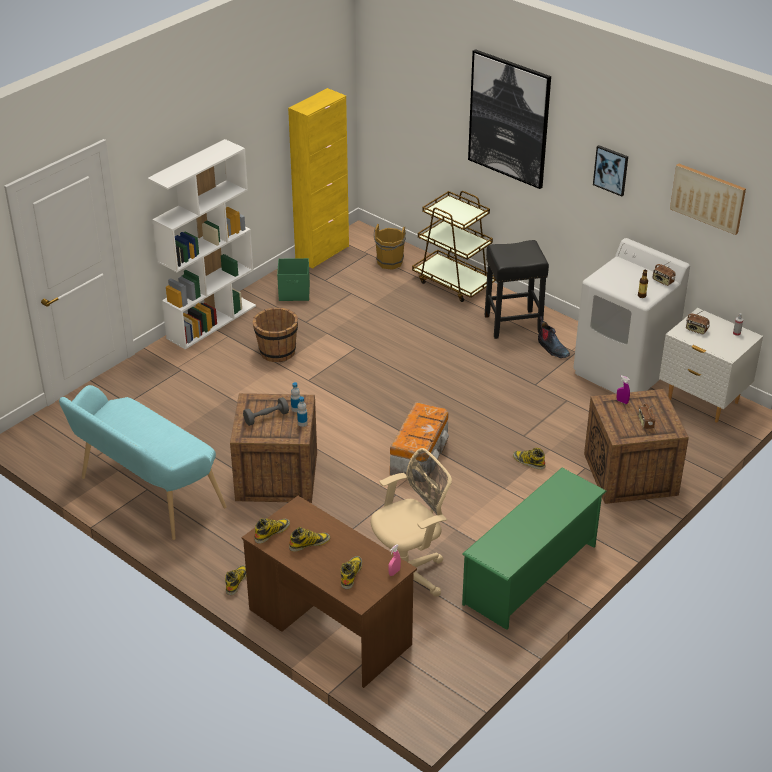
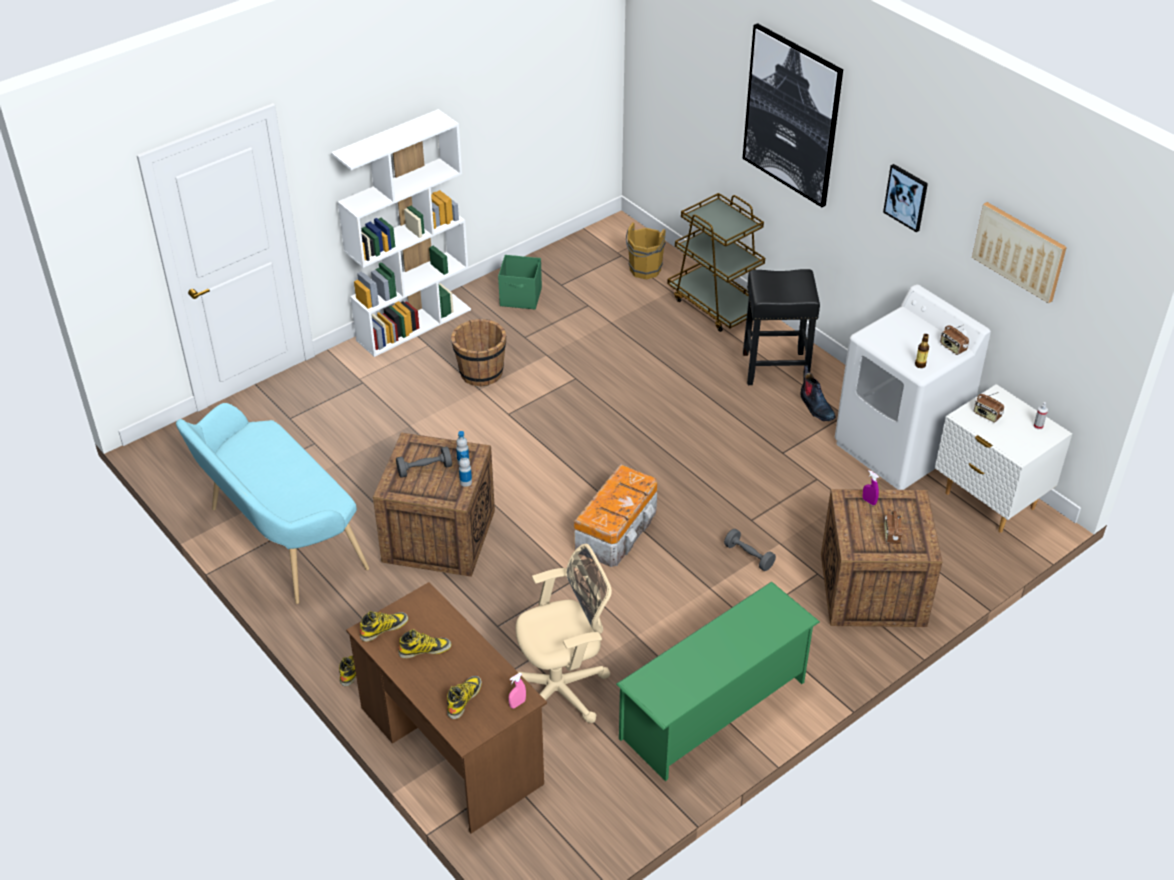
camera: 10 degrees right, 5 degrees up
yellow cabinet [288,88,349,268] -> none
boot [513,448,546,470] -> grey dumbbell [724,529,776,571]

